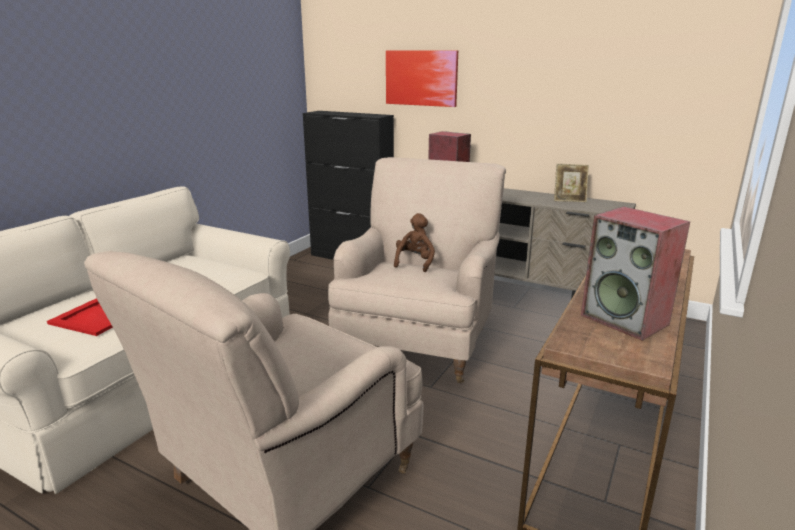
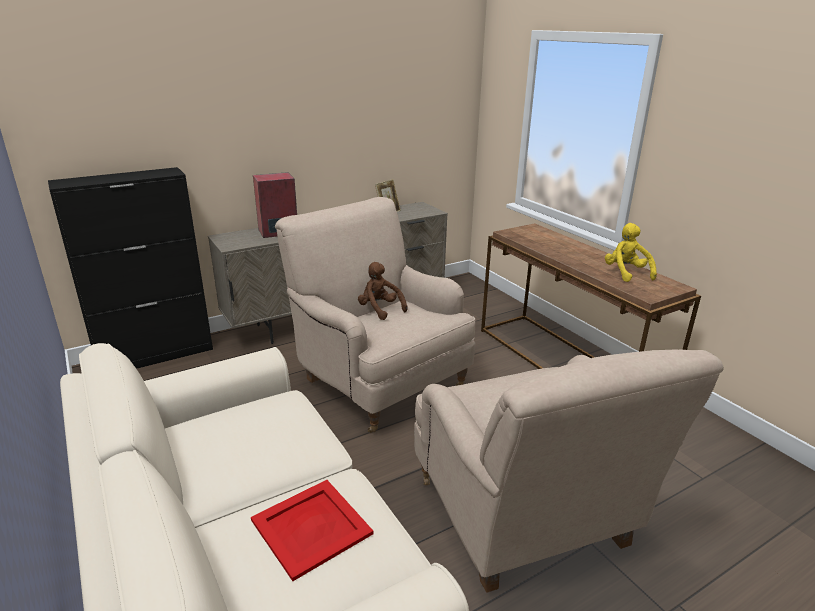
camera: 60 degrees left, 5 degrees up
picture [386,50,458,107] -> none
speaker [581,206,690,341] -> yellow plush toy [605,223,657,282]

